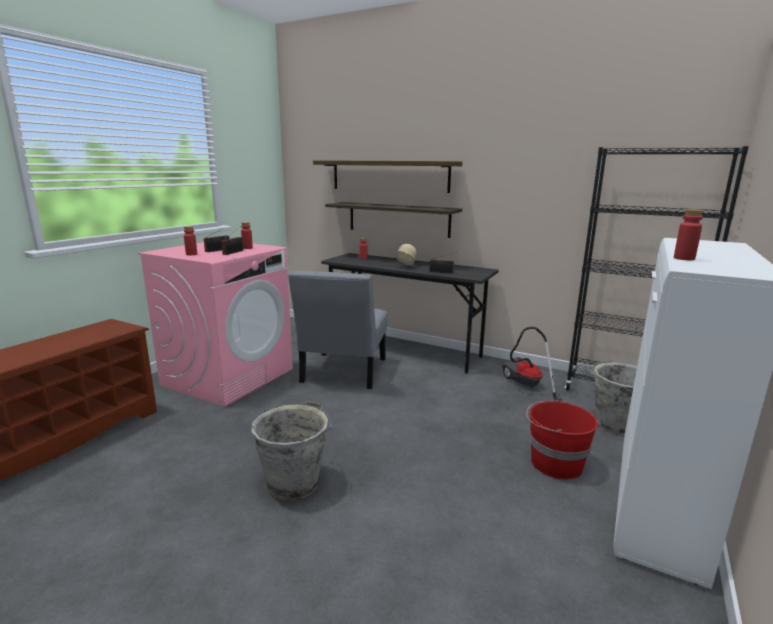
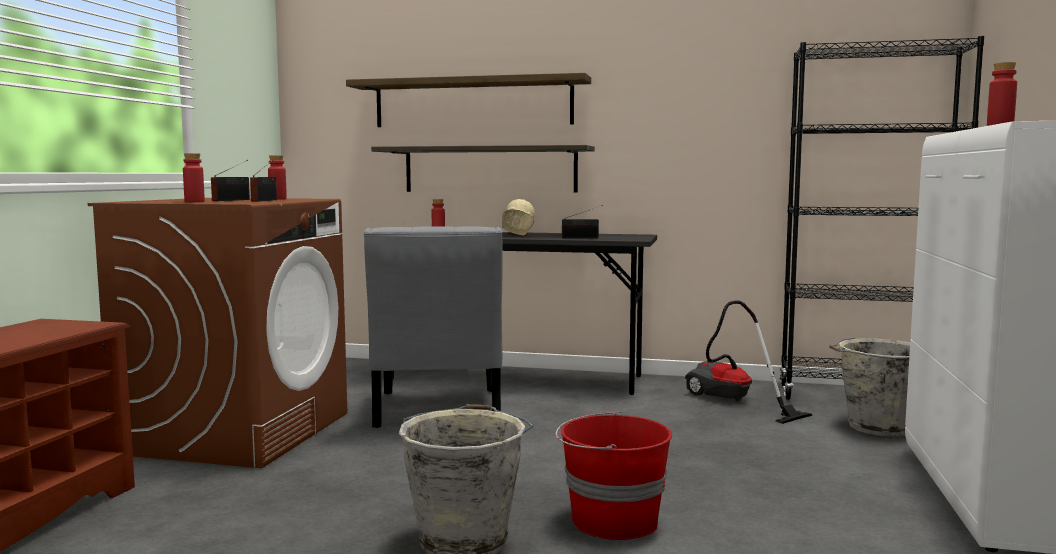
camera: 15 degrees left, 10 degrees down
pink washing machine [138,242,293,407] -> brown washing machine [88,198,347,468]
red bucket [526,400,598,479] -> red bucket moved to [556,411,672,540]

